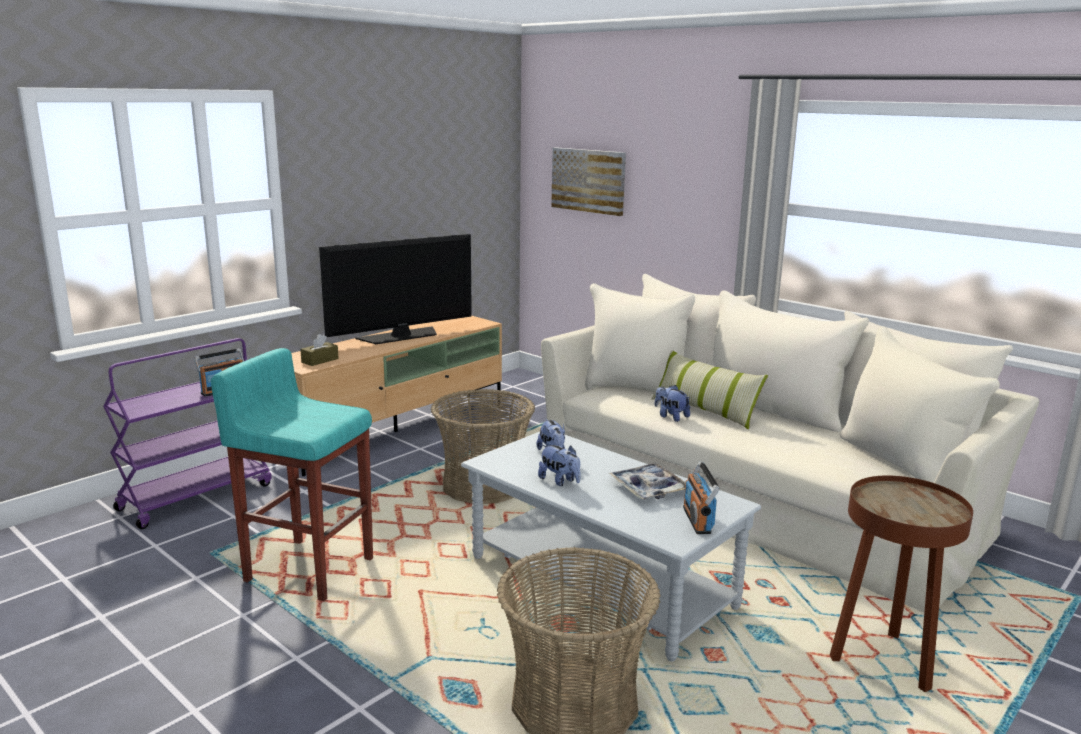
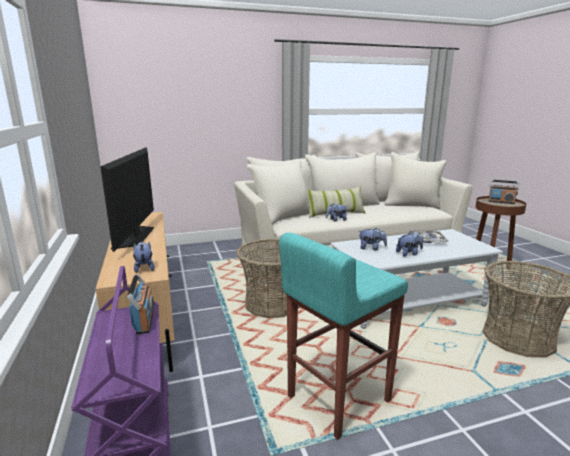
camera: 60 degrees left, 0 degrees up
brown tissue box [300,334,339,366] -> plush toy [133,241,154,273]
picture [551,147,626,216] -> none
radio [683,461,720,534] -> radio moved to [488,180,519,204]

